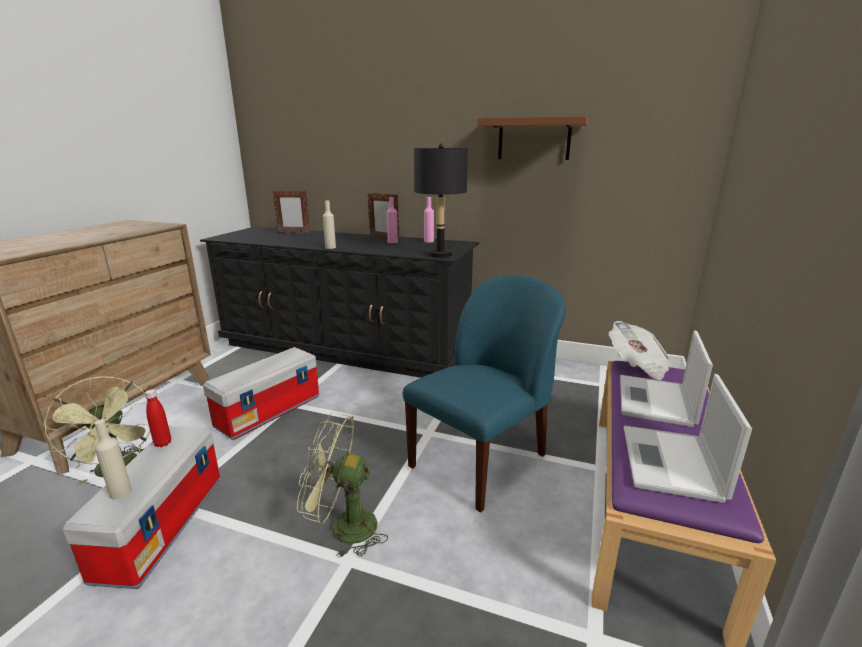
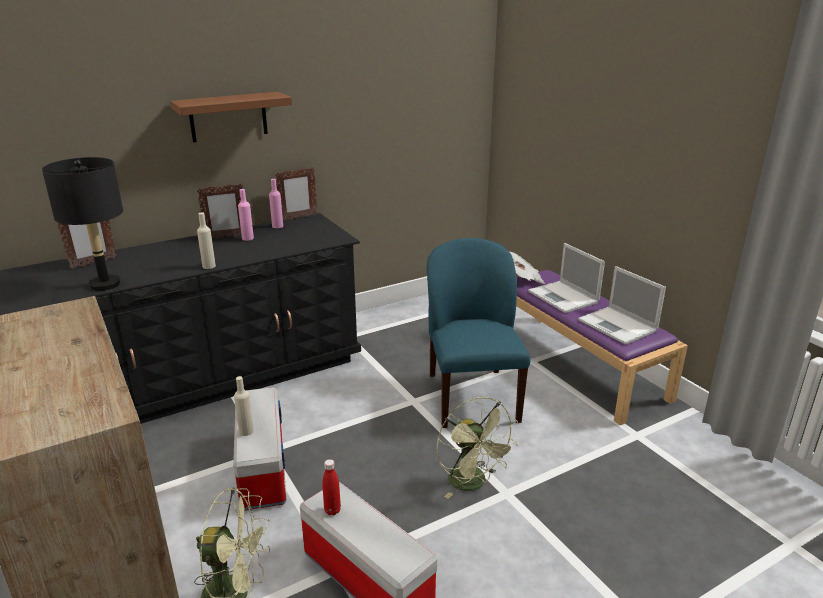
camera: 50 degrees left, 5 degrees up
beige bottle [94,419,132,499] -> beige bottle moved to [234,376,254,436]
green fan [297,412,388,558] -> green fan turned 75 degrees counterclockwise [436,397,518,499]
black table lamp [414,144,468,258] -> black table lamp moved to [42,157,123,291]
brown shelf [477,116,588,160] -> brown shelf moved to [170,92,292,142]
none -> picture frame [275,167,317,220]

